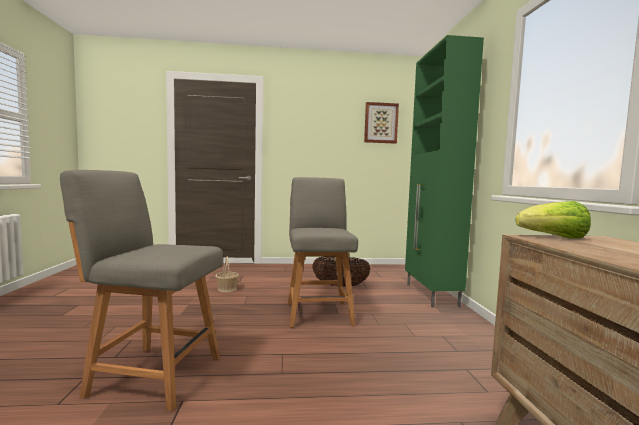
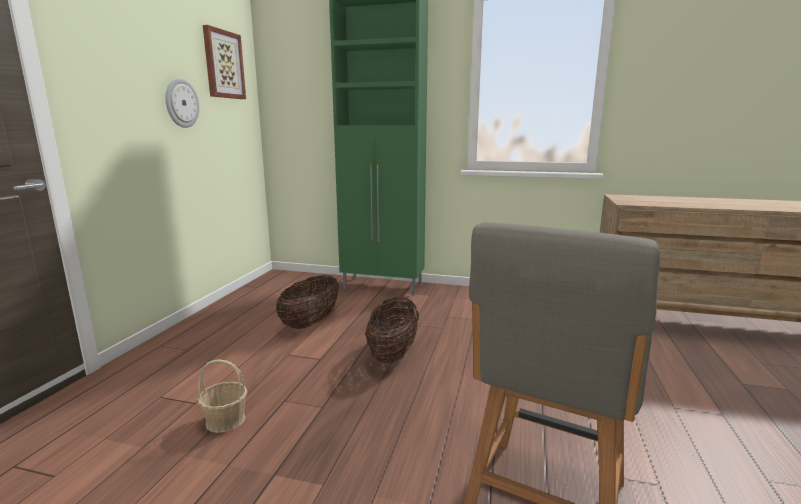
camera: 70 degrees left, 10 degrees up
grey chair [287,177,358,328] -> basket [365,297,419,363]
lettuce [516,201,591,239] -> none
none -> wall clock [165,78,200,128]

